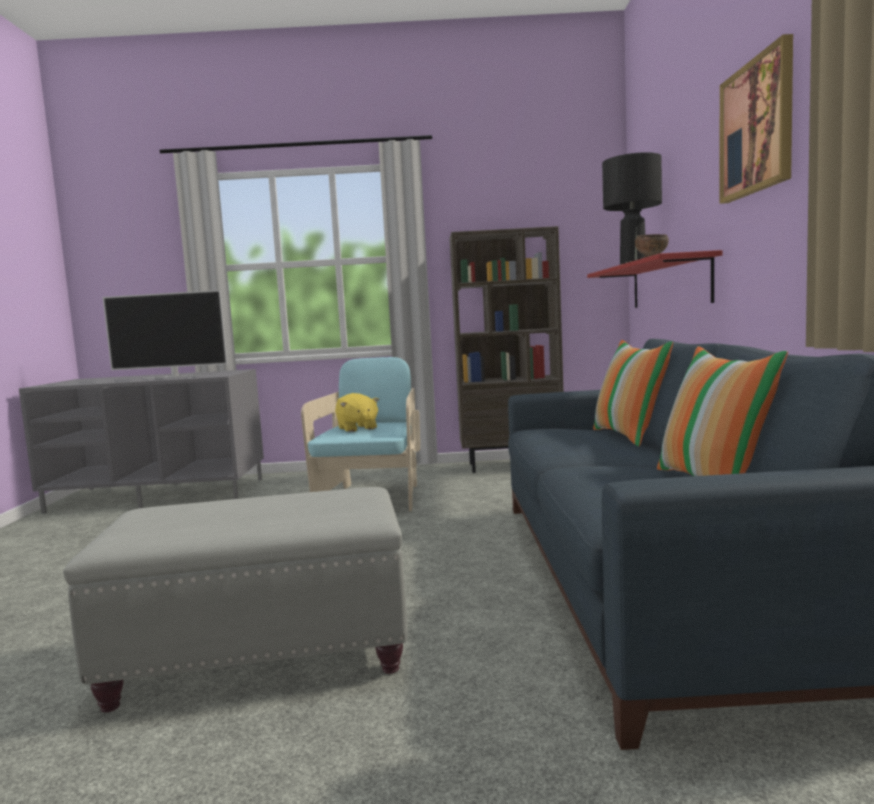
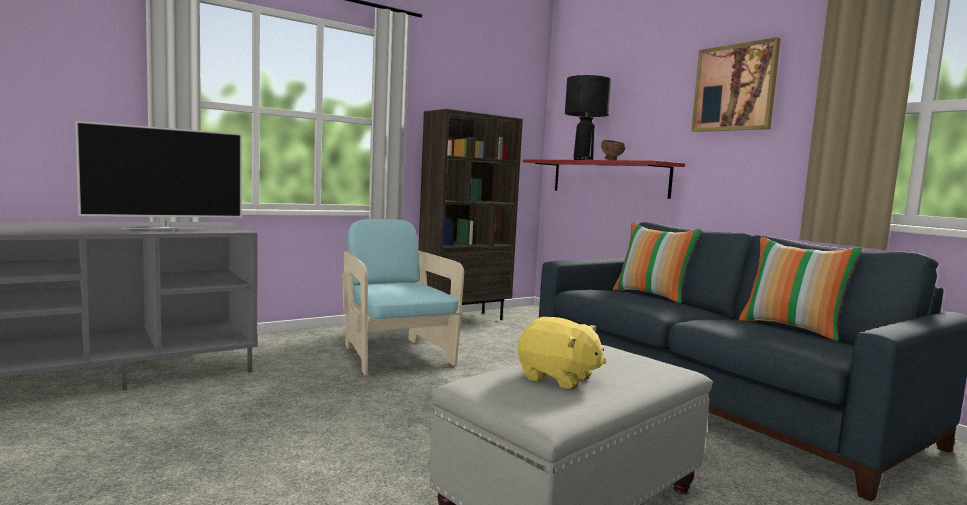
camera: 35 degrees left, 0 degrees up
yellow plush toy [335,393,379,432] -> yellow plush toy moved to [518,317,607,389]

